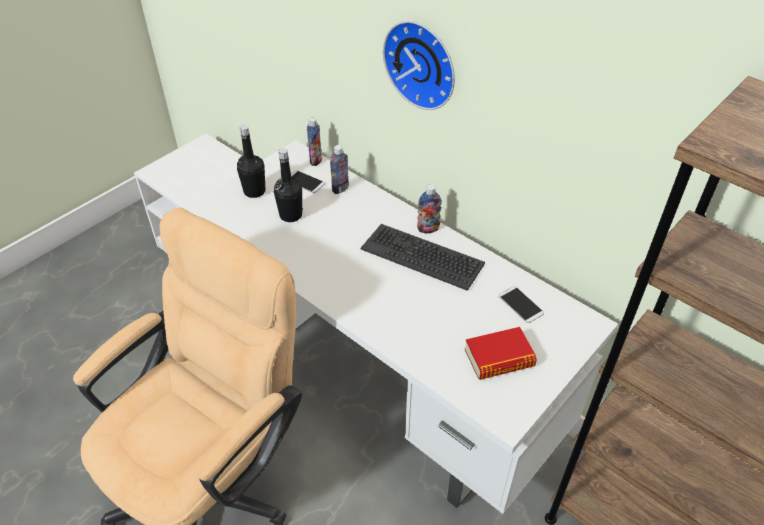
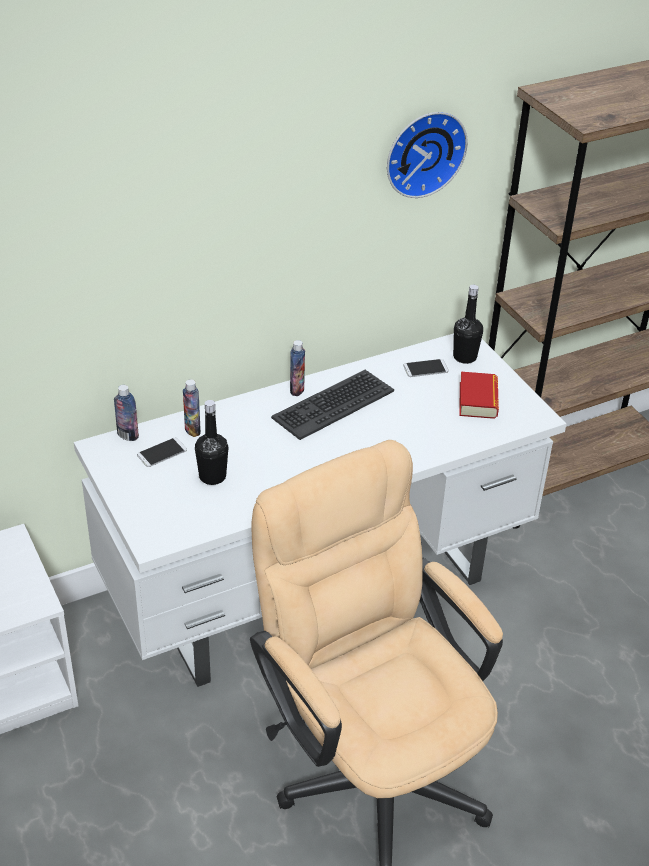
camera: 70 degrees left, 5 degrees down
black bottle [237,125,266,198] -> black bottle moved to [453,285,483,364]
wall clock [383,21,455,110] -> wall clock moved to [387,112,468,198]

